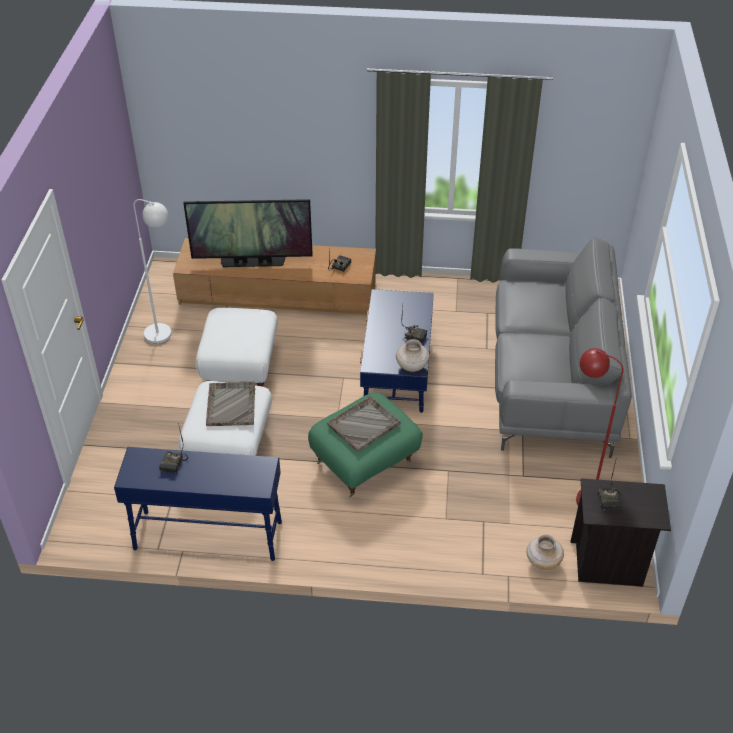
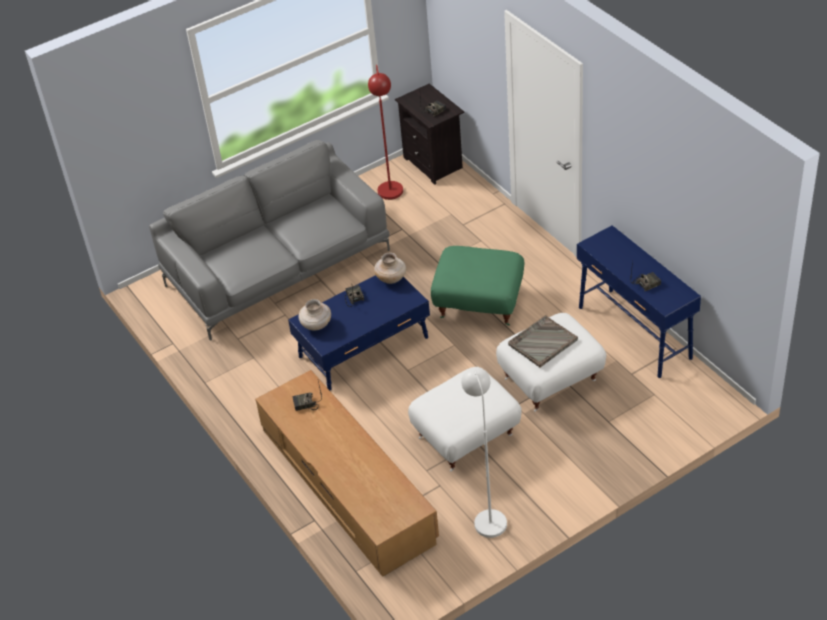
camera: 125 degrees left, 0 degrees up
television [183,199,313,267] -> none
grey tray [327,396,401,452] -> none
beige vase [526,535,564,570] -> beige vase moved to [299,299,331,331]

